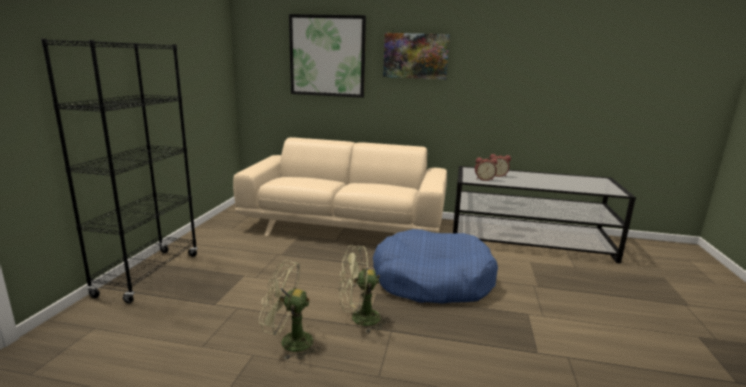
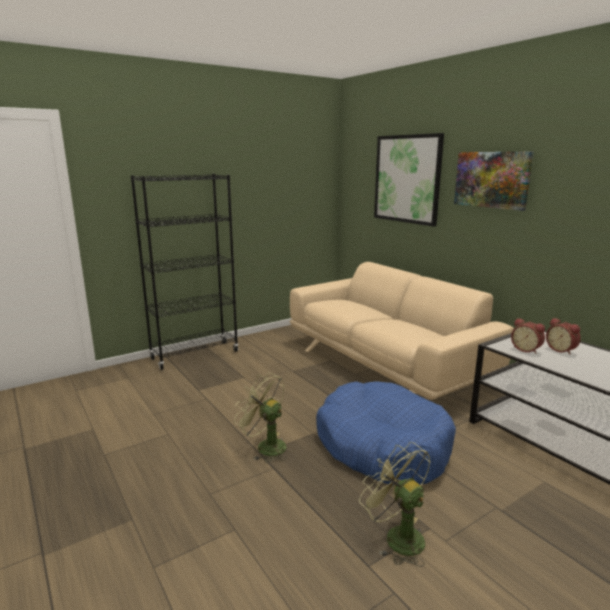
camera: 45 degrees right, 0 degrees up
green fan [259,260,320,360] -> green fan moved to [359,442,431,567]

